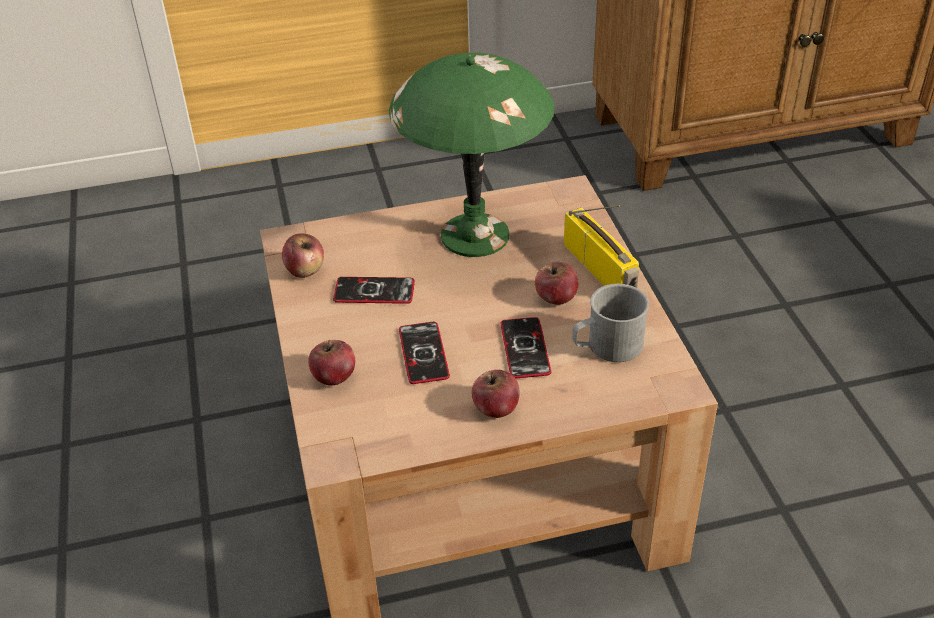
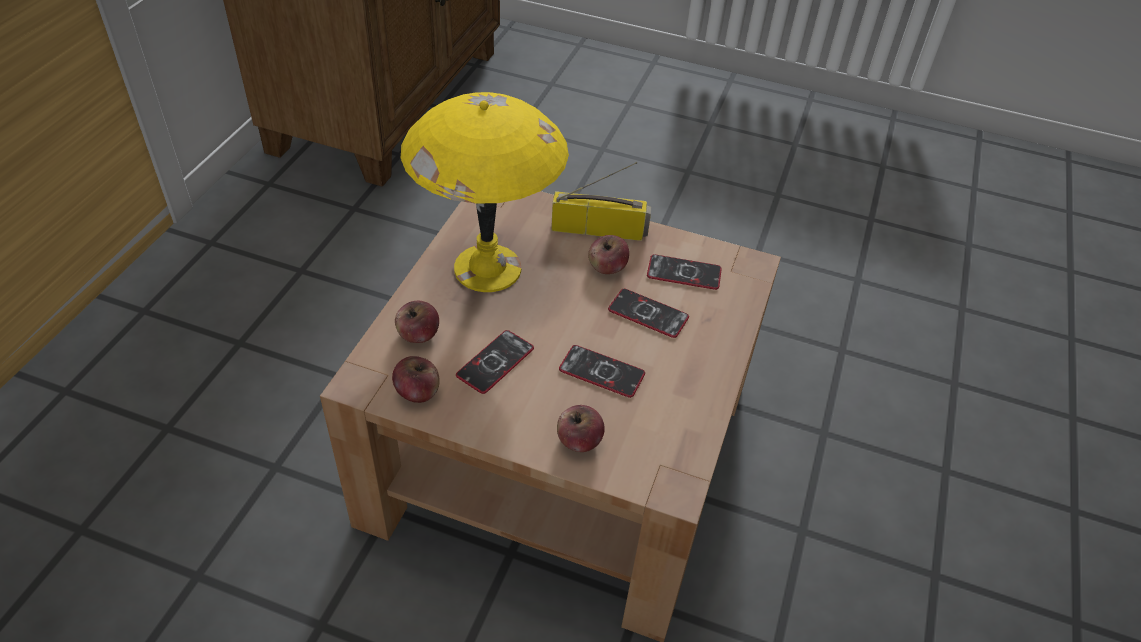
camera: 60 degrees left, 5 degrees up
green table lamp [389,53,555,257] -> yellow table lamp [401,92,569,292]
apple [472,370,520,418] -> apple moved to [395,301,439,343]
grey mug [572,284,649,362] -> phone [647,254,722,290]

